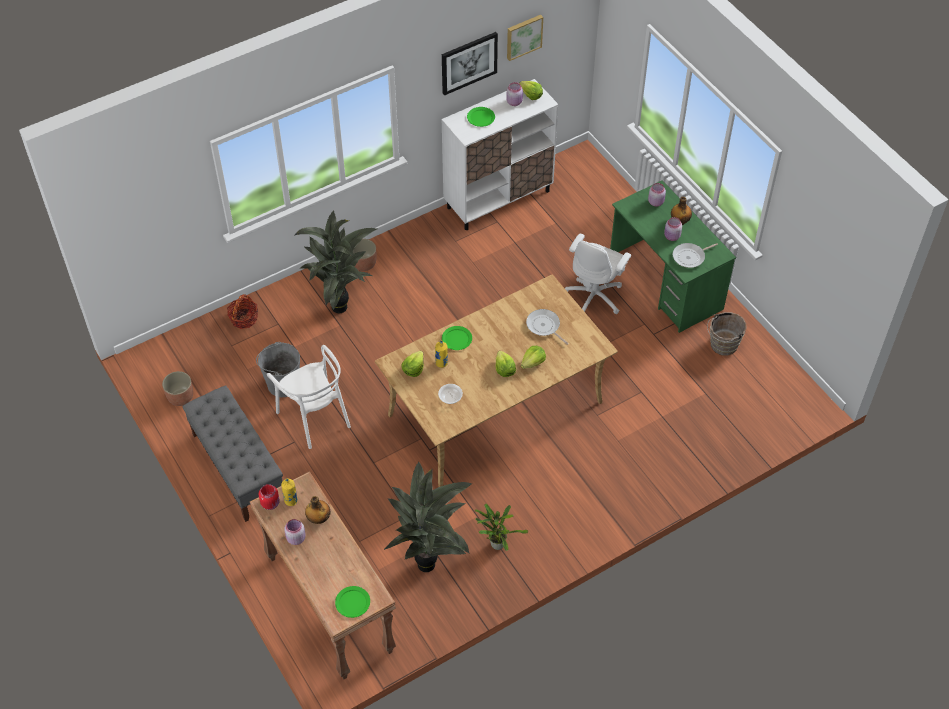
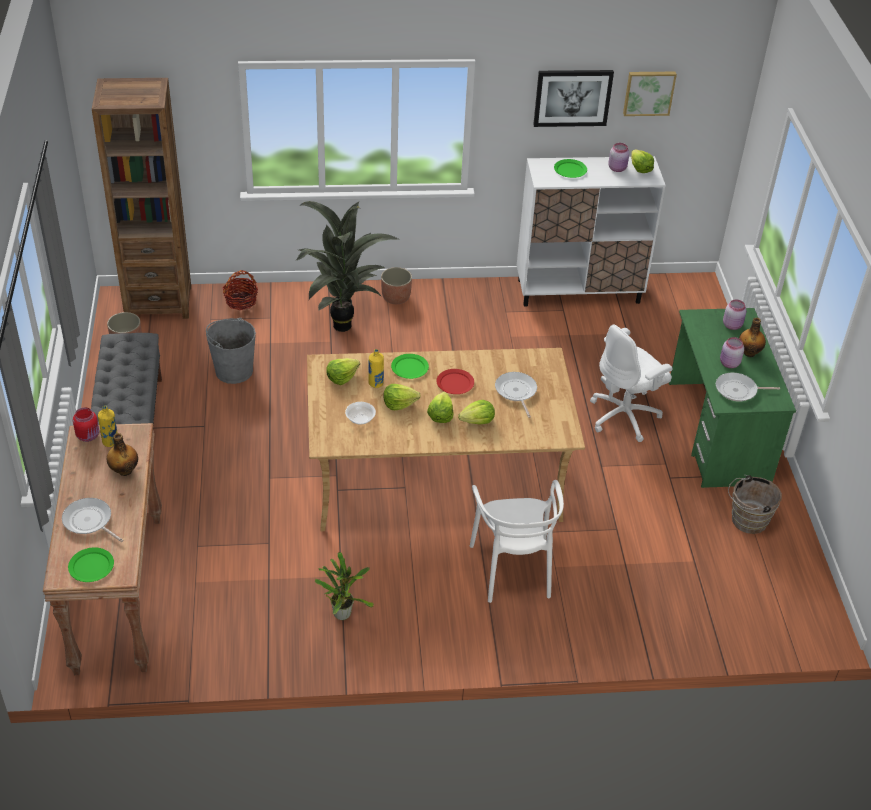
camera: 25 degrees right, 10 degrees down
white chair [267,345,351,449] -> white chair moved to [470,480,564,603]
pink jar [284,519,306,545] -> none
potted plant [384,461,473,572] -> none
none -> frying pan [62,498,124,542]
none -> brown bookcase [92,78,191,319]
none -> lettuce [384,384,421,410]
none -> red plate [436,369,474,394]

